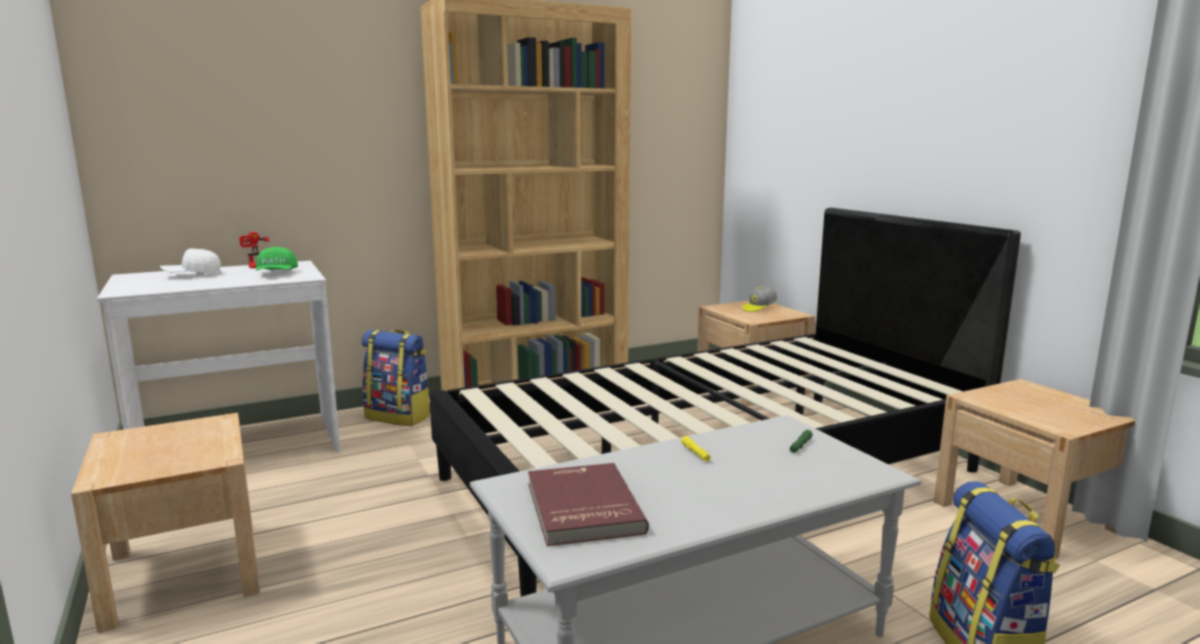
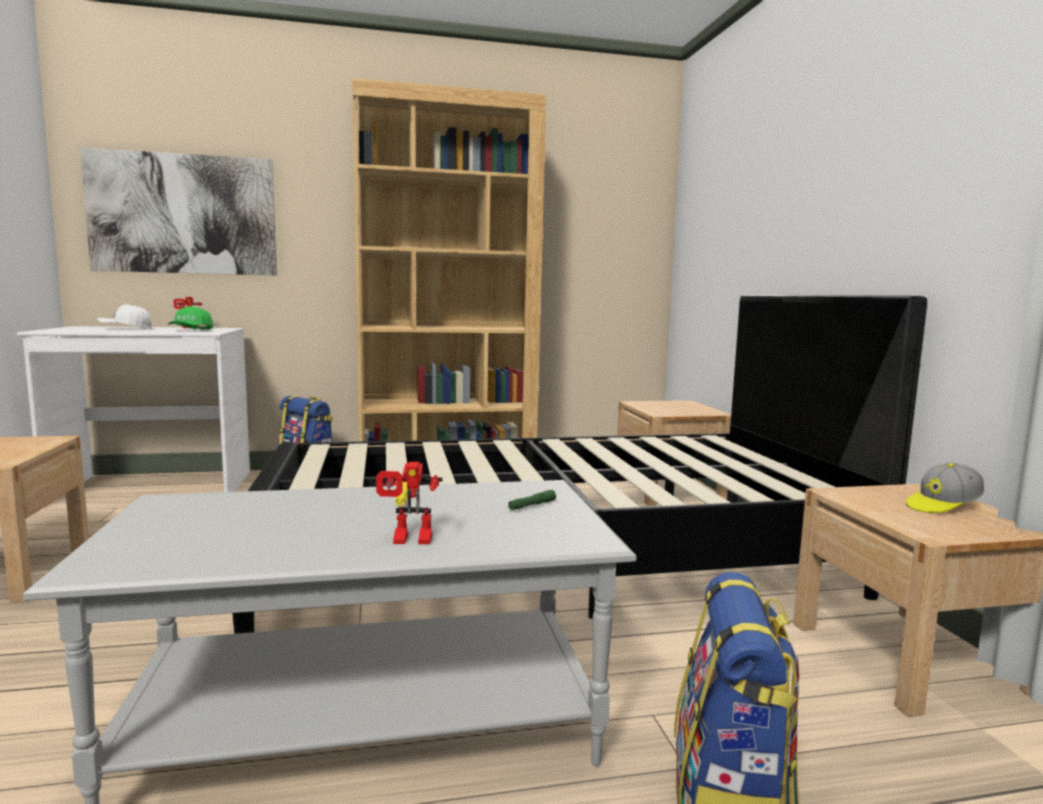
camera: 15 degrees right, 5 degrees down
red book [528,463,649,546] -> none
cap [742,286,777,312] -> cap moved to [906,463,984,513]
none -> picture [80,148,277,275]
none -> toy robot [376,462,443,544]

